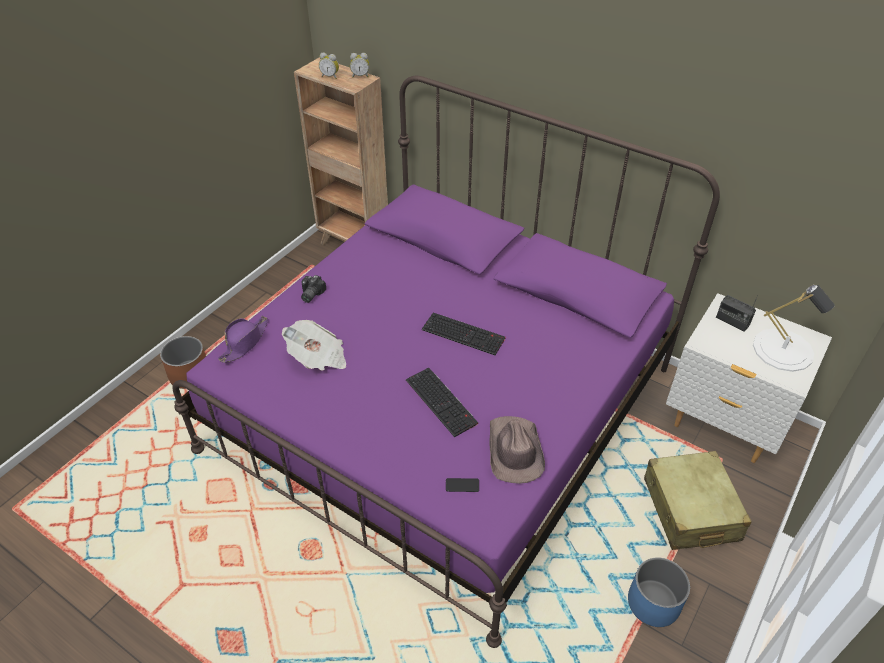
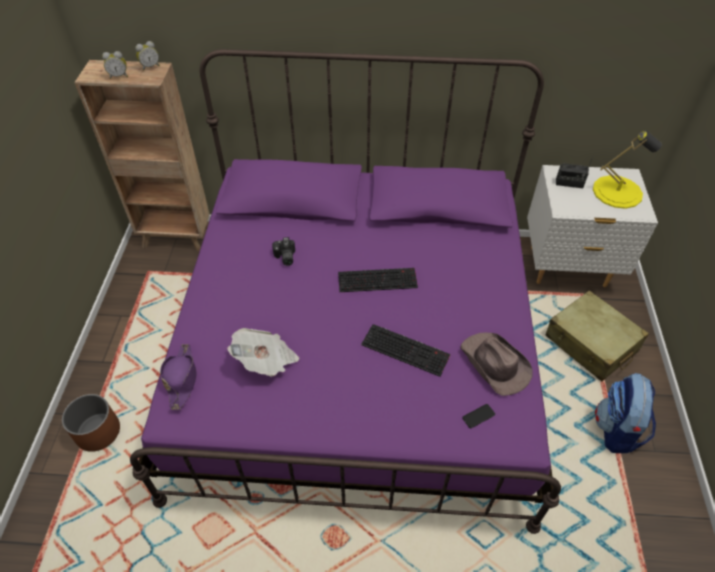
camera: 30 degrees left, 5 degrees up
camera [301,275,326,303] -> camera moved to [272,237,295,266]
blue planter [628,557,690,627] -> backpack [595,373,656,453]
white table lamp [753,285,835,372] -> yellow table lamp [593,131,662,209]

